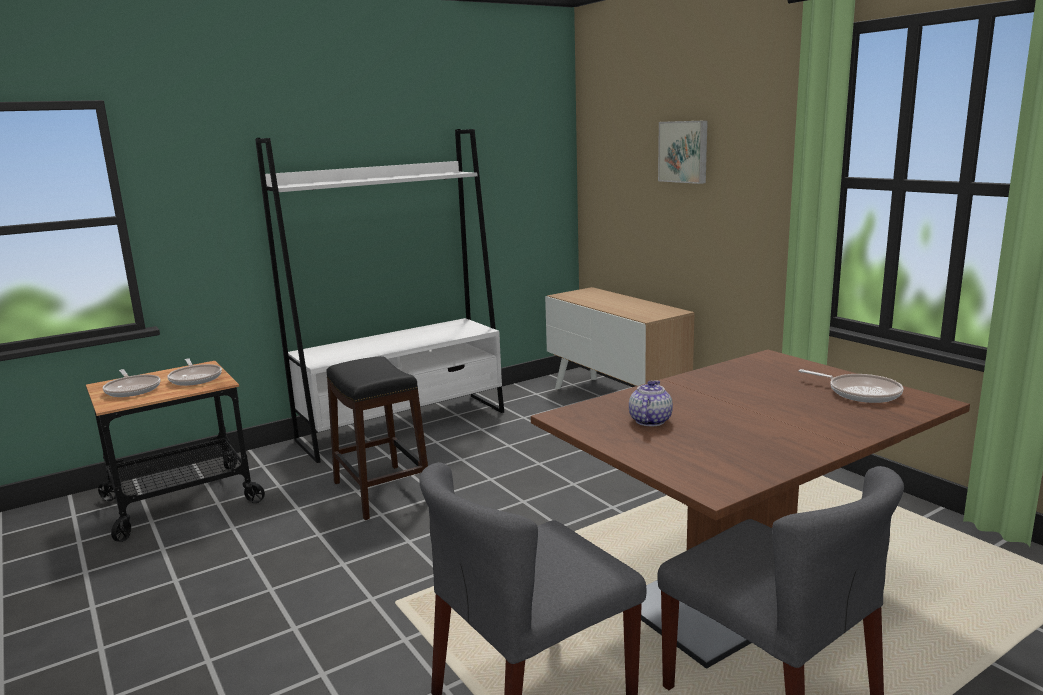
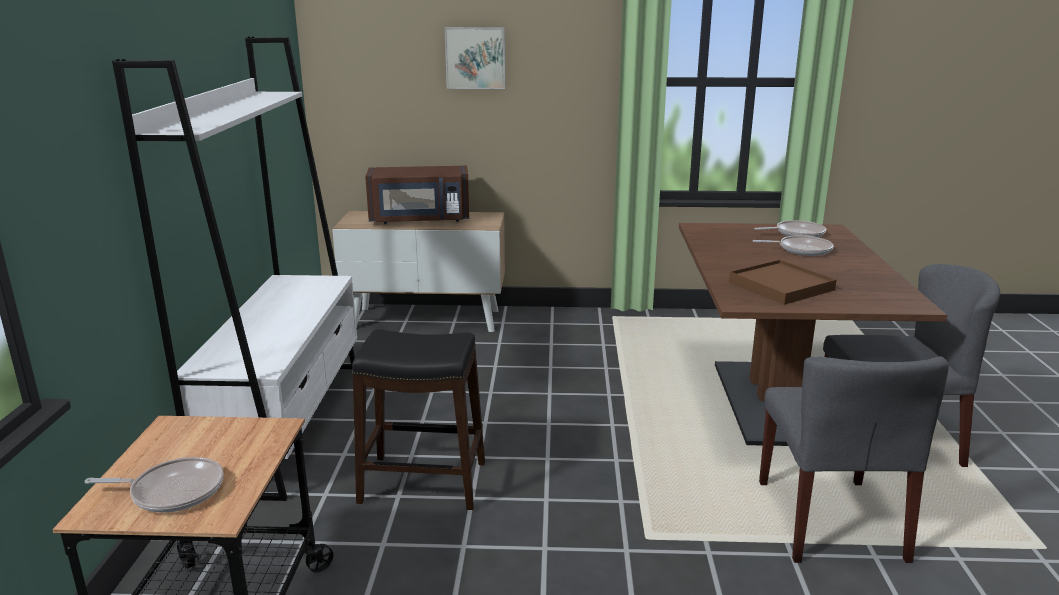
camera: 55 degrees left, 5 degrees up
frying pan [167,358,222,386] -> frying pan moved to [753,235,834,256]
teapot [629,380,673,426] -> brown tray [729,260,837,305]
none -> brown microwave [365,166,469,224]

